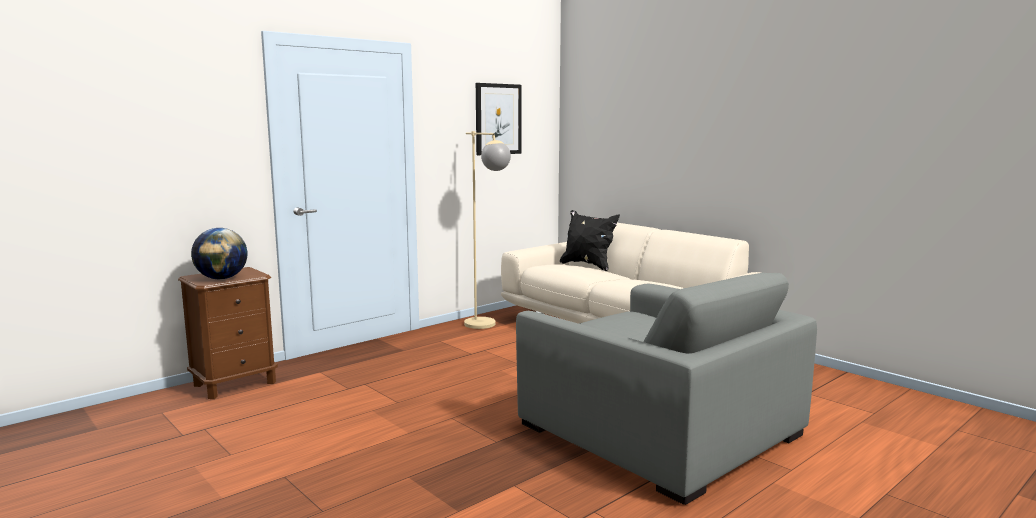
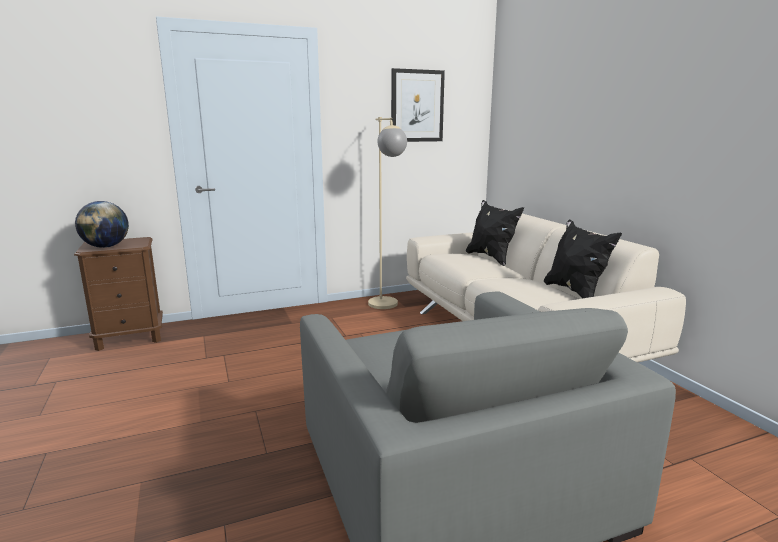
camera: 20 degrees right, 5 degrees up
none -> black pillow [544,219,622,298]

